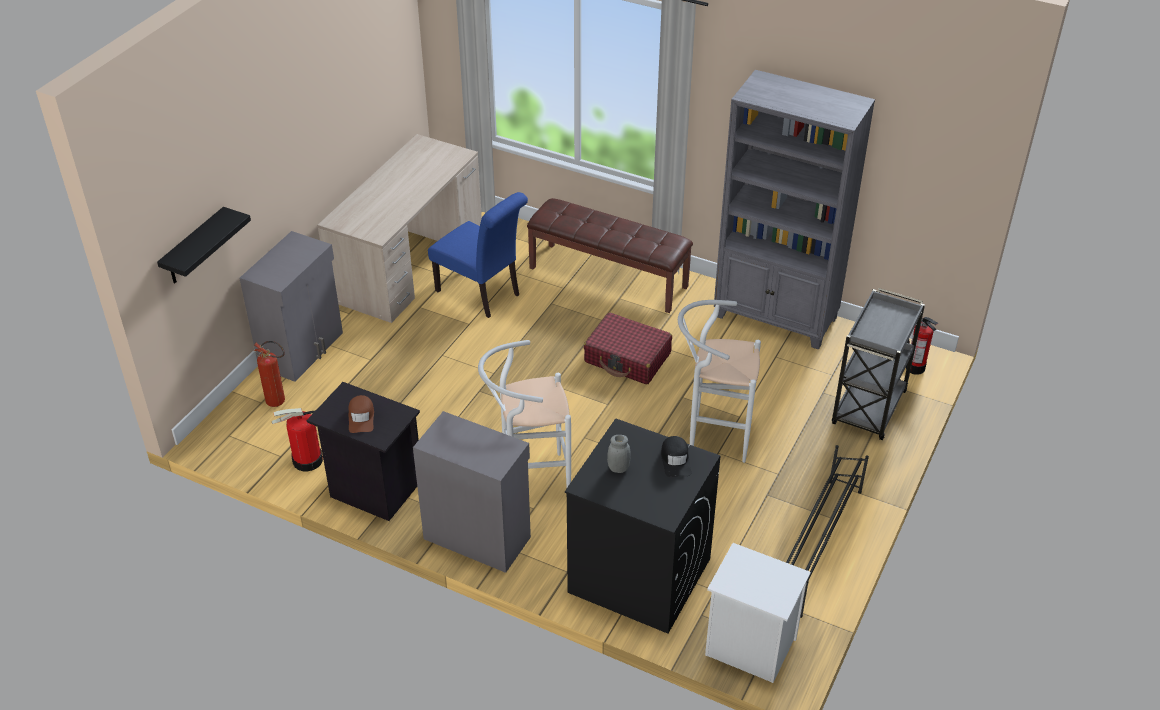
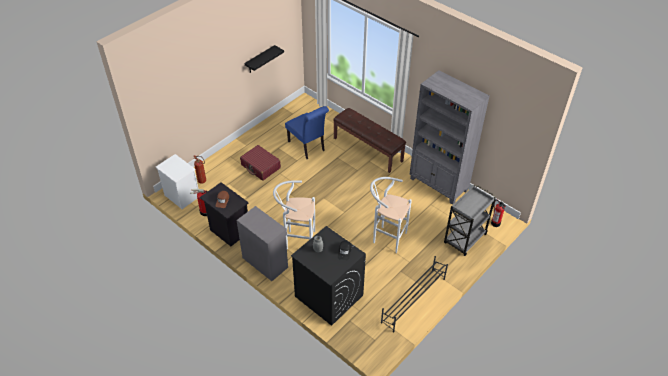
camera: 15 degrees right, 5 degrees up
black shelf [157,207,251,284] -> black shelf moved to [244,45,284,73]
grey cabinet [239,231,343,382] -> none
beige desk [317,134,482,323] -> none
red suitcase [584,312,672,385] -> red suitcase moved to [240,145,281,181]
white nightstand [705,543,811,683] -> white nightstand moved to [156,154,198,209]

